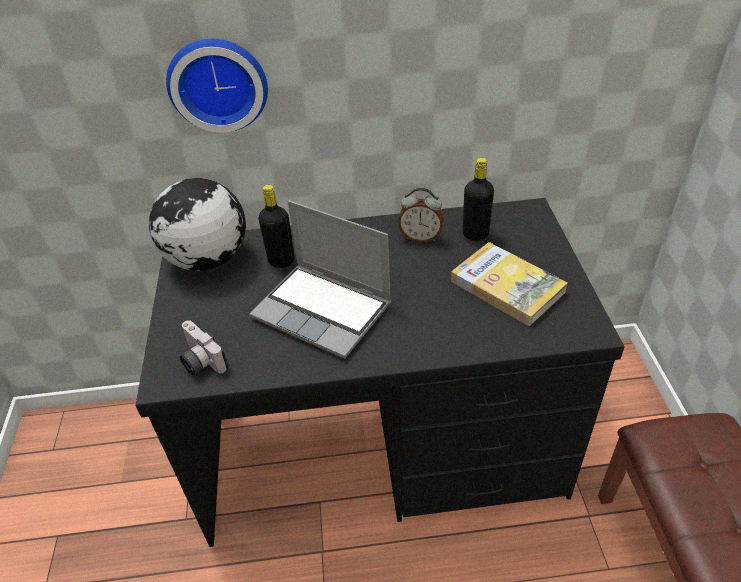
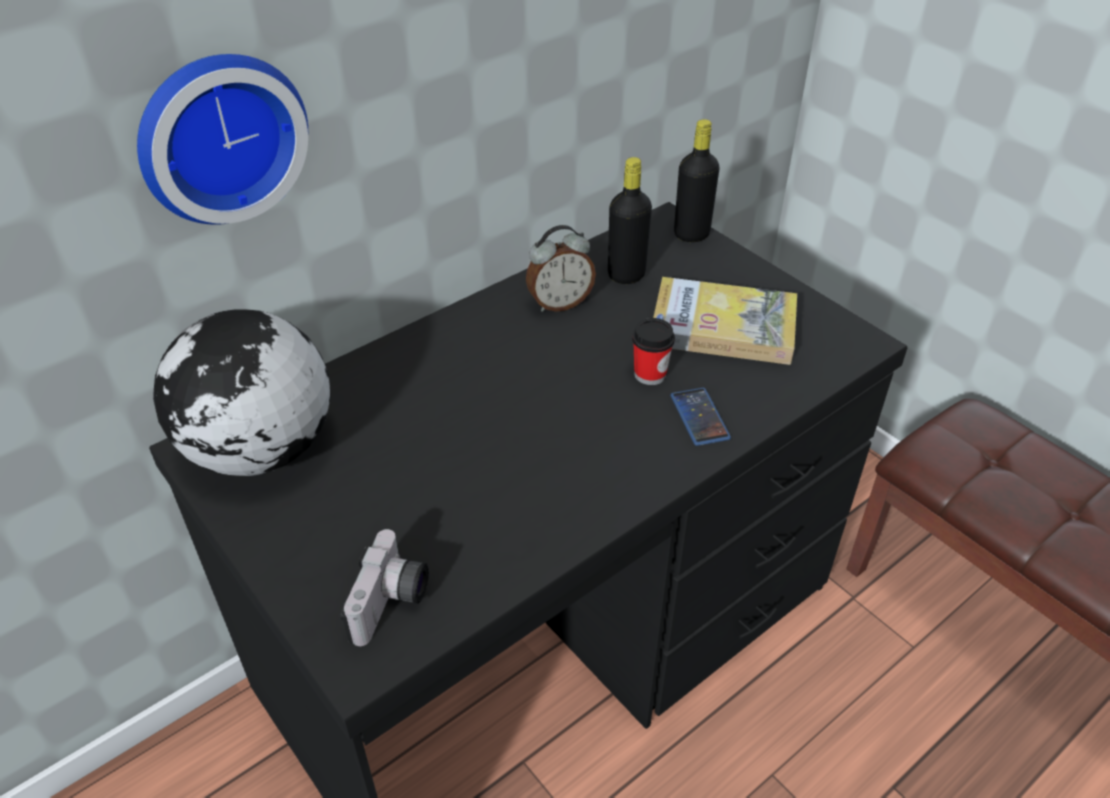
camera: 35 degrees left, 0 degrees up
camera [180,320,229,375] -> camera turned 90 degrees counterclockwise [340,529,429,646]
laptop [249,200,391,359] -> none
black bottle [258,185,295,268] -> black bottle moved to [674,119,720,242]
none -> cup [632,318,675,385]
none -> phone [670,388,731,446]

